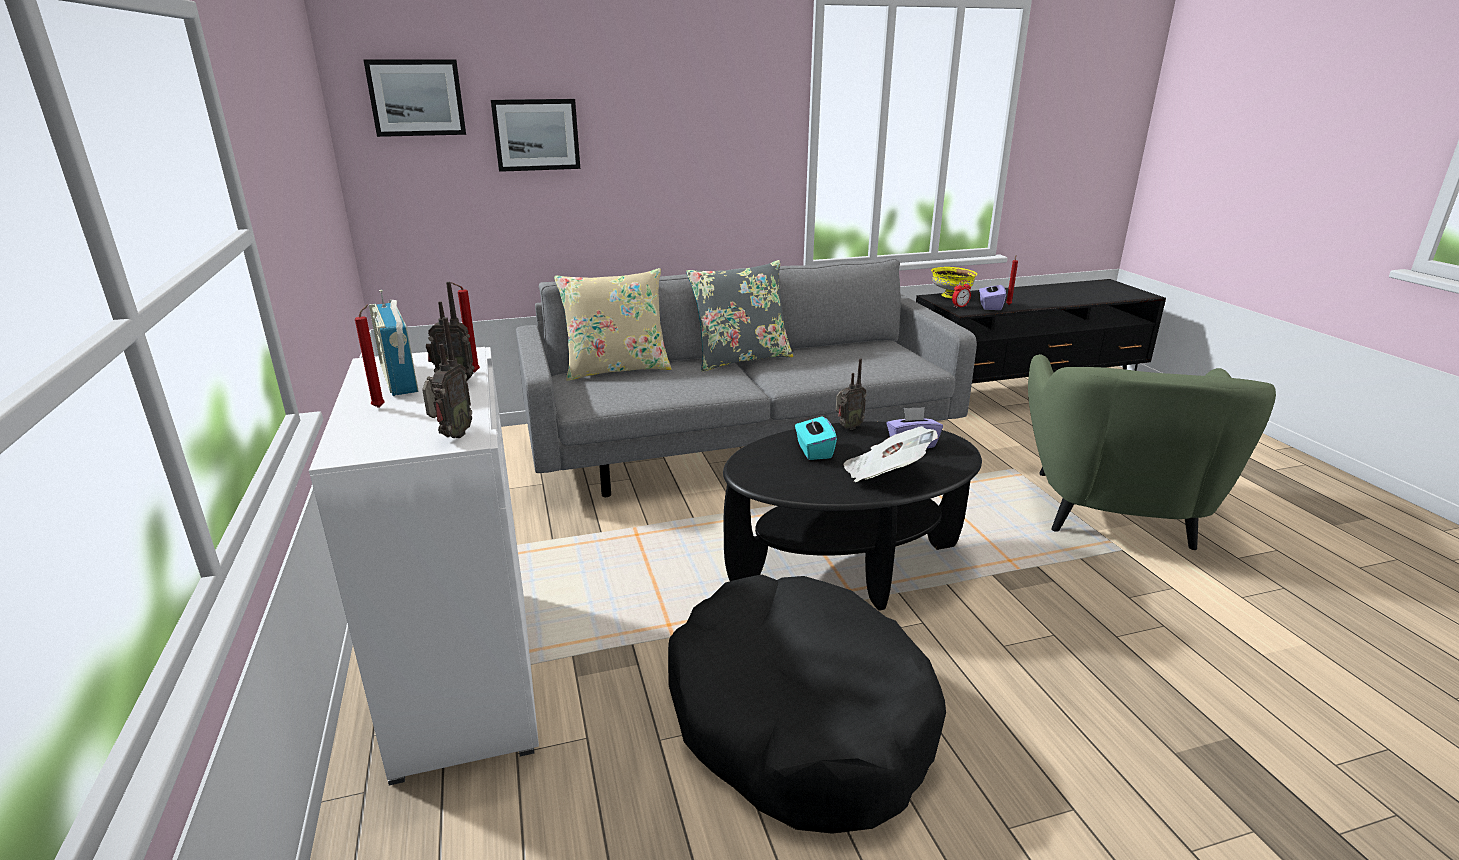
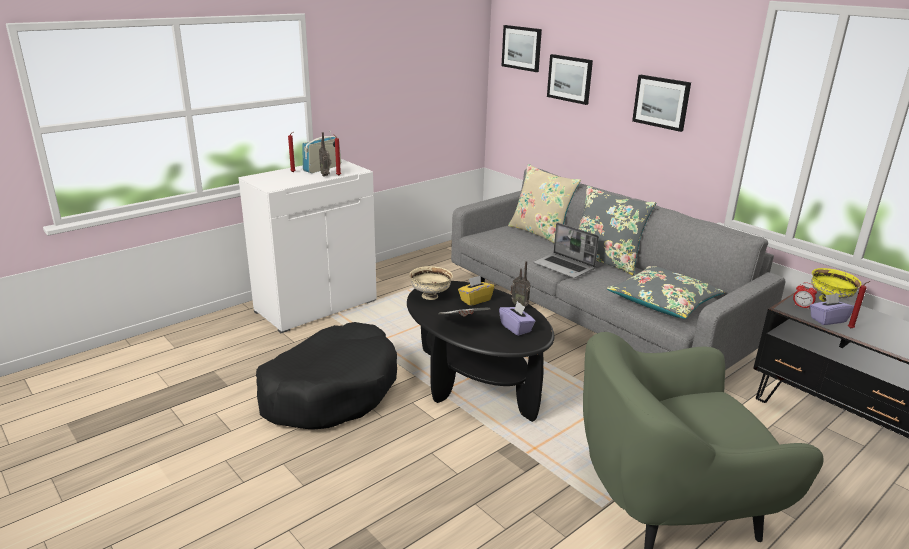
camera: 65 degrees right, 0 degrees up
radio [422,317,472,438] -> none
turquoise tissue box [795,416,837,460] -> yellow tissue box [458,275,494,306]
none -> beige bowl [409,266,453,300]
none -> laptop [533,222,599,278]
none -> grey pillow [607,266,725,319]
none -> picture [632,75,691,132]

